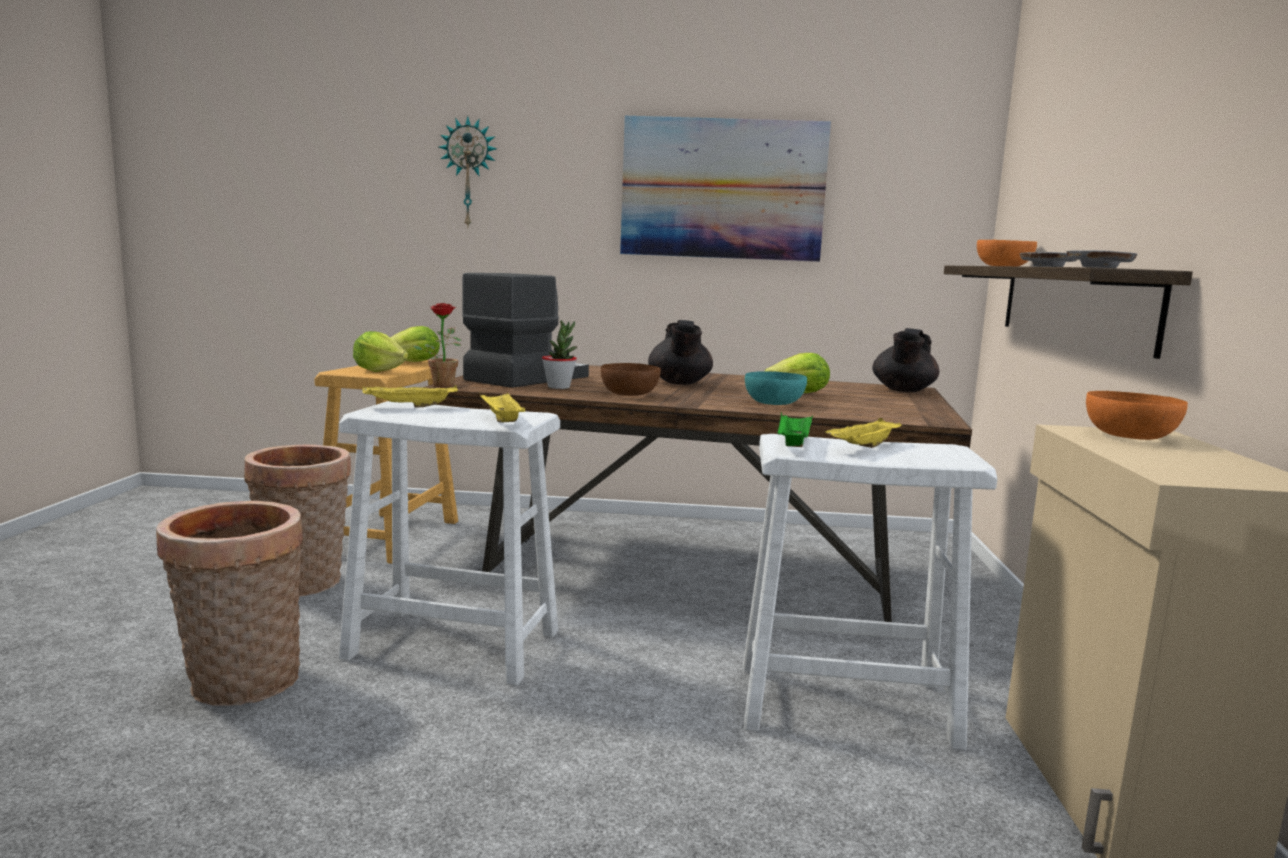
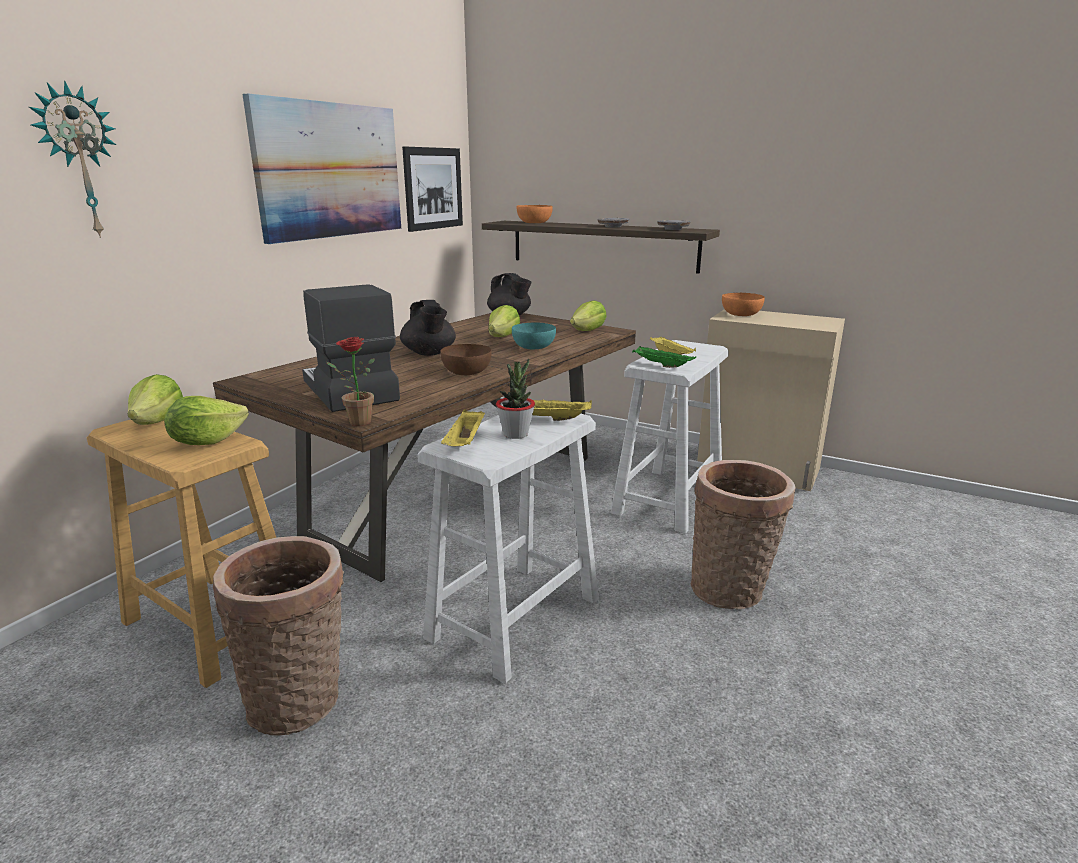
camera: 65 degrees left, 10 degrees up
basket [156,501,303,706] -> basket moved to [691,460,795,610]
potted plant [542,320,577,389] -> potted plant moved to [496,359,535,439]
black teapot [648,320,713,385] -> black teapot turned 45 degrees clockwise [400,300,456,356]
none -> picture [402,147,463,232]
none -> lettuce [570,301,607,331]

